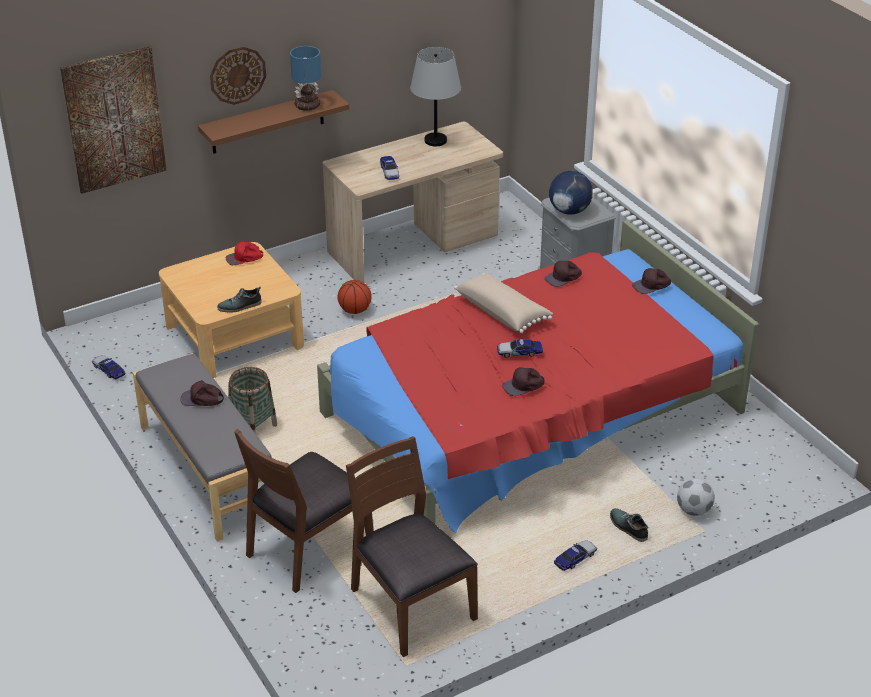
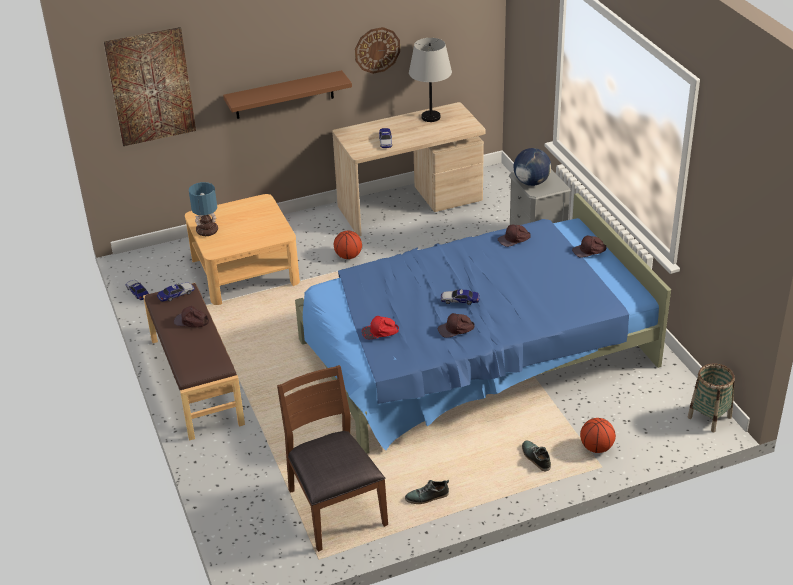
camera: 10 degrees right, 0 degrees up
grey bench [133,353,272,542] -> brown bench [143,283,245,441]
wall clock [210,47,266,105] -> wall clock moved to [355,27,400,74]
shoe [217,287,262,313] -> shoe moved to [405,480,449,504]
red cap [226,241,263,265] -> red cap moved to [362,316,399,339]
basket [228,367,277,434] -> basket moved to [687,363,735,432]
brown chair [234,429,374,593] -> none
table lamp [290,46,321,111] -> table lamp moved to [189,182,218,236]
red bed [317,220,759,533] -> blue bed [295,193,671,454]
beige pillow [454,273,553,333] -> none
toy car [554,540,597,571] -> toy car moved to [157,283,195,302]
football [677,479,715,516] -> basketball [580,418,616,453]

